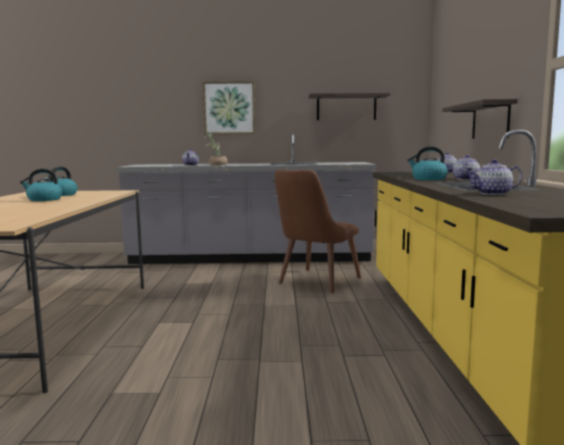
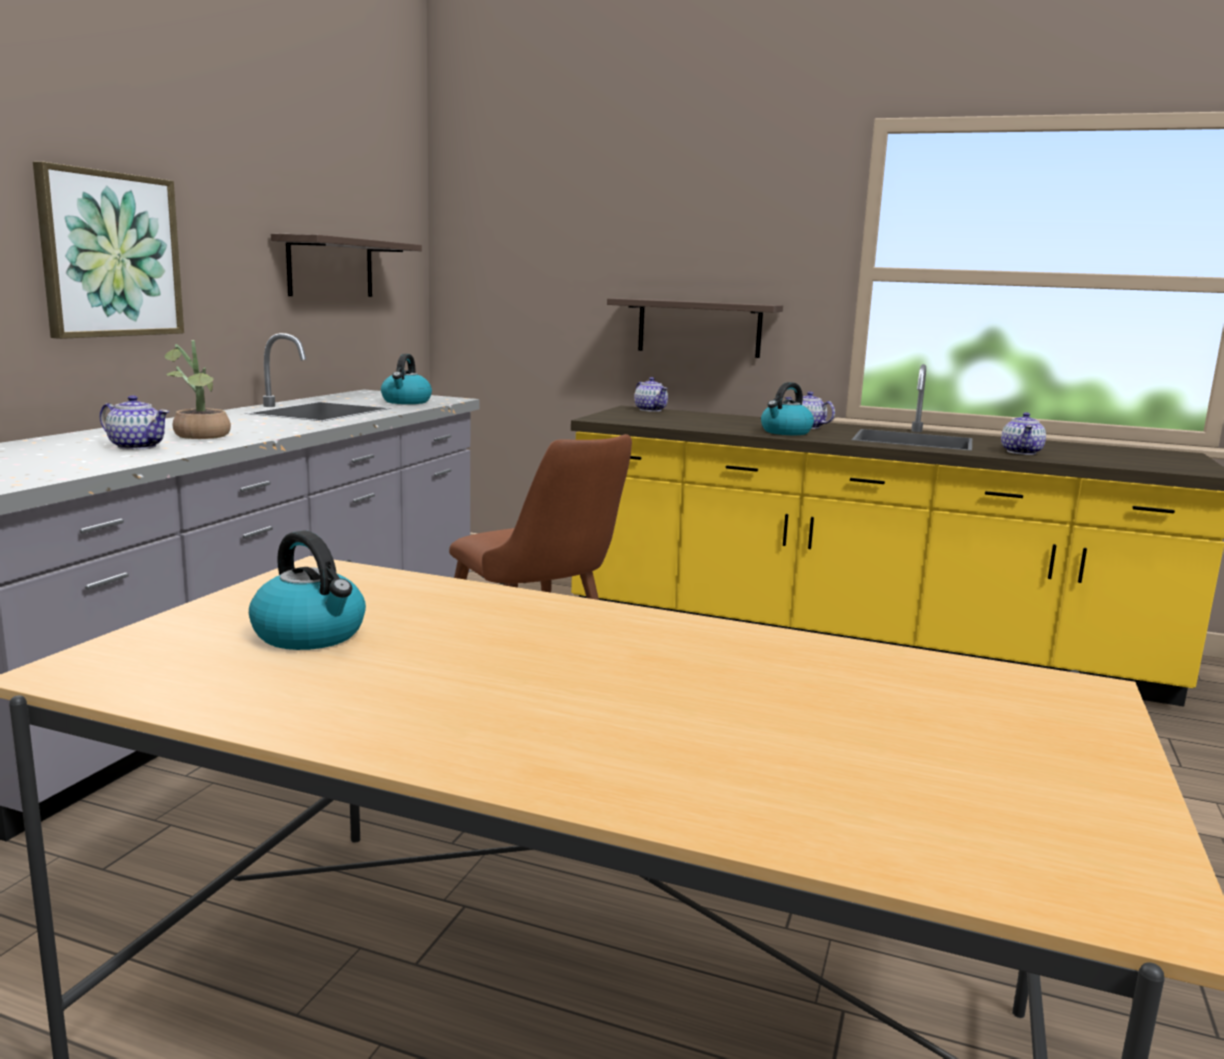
camera: 70 degrees left, 5 degrees up
kettle [20,169,62,201] -> kettle moved to [381,354,432,404]

